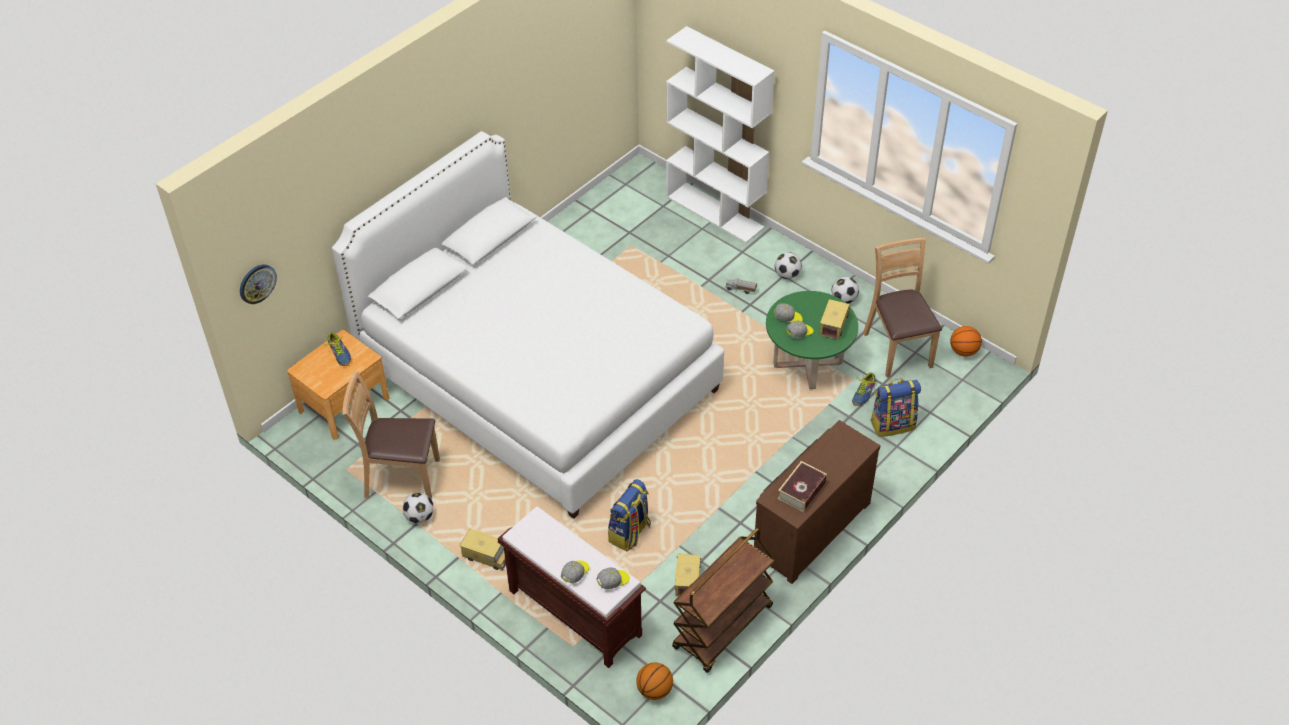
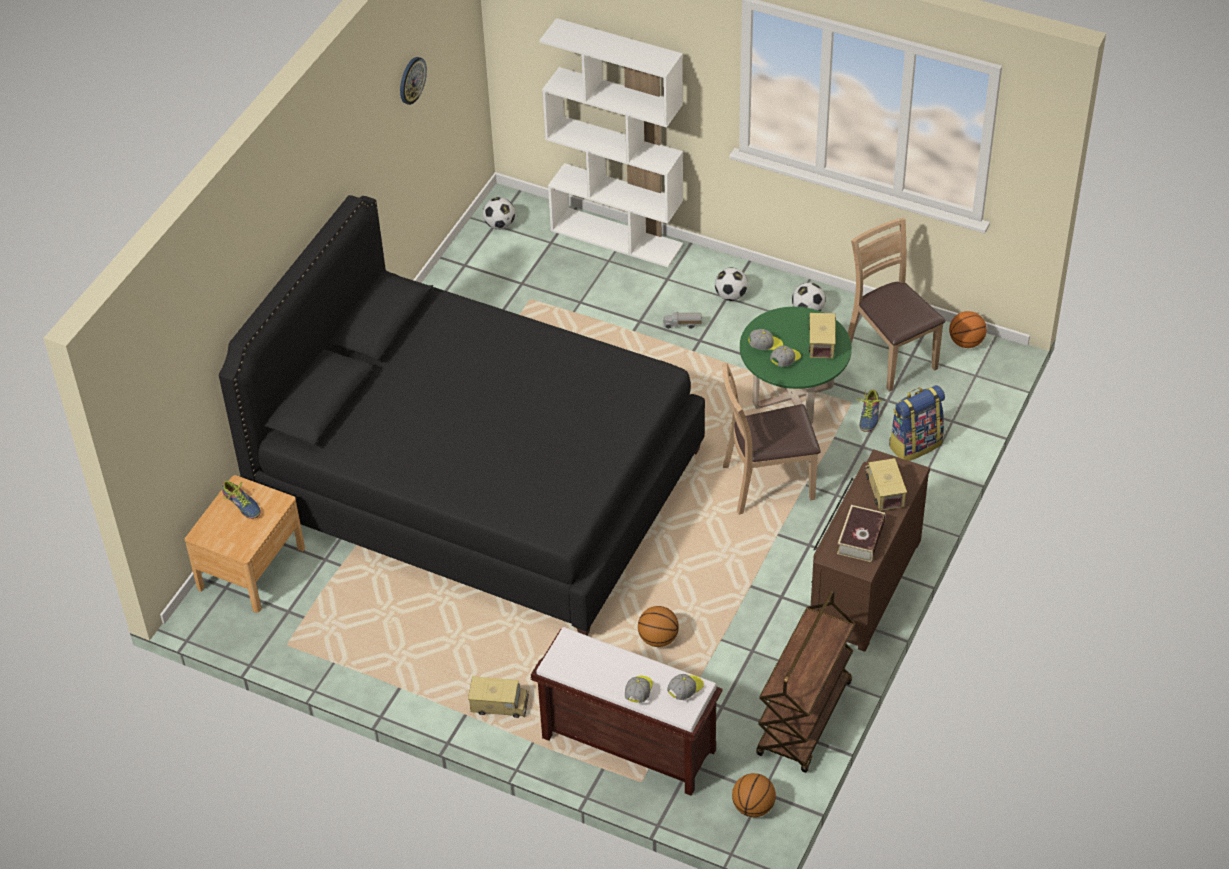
camera: 15 degrees left, 0 degrees up
wall clock [240,264,277,304] -> wall clock moved to [400,57,427,105]
white bed [332,131,724,519] -> black bed [219,195,705,636]
brown chair [342,371,440,499] -> brown chair moved to [722,363,821,515]
football [403,493,434,523] -> football moved to [483,197,515,229]
backpack [608,479,651,552] -> basketball [638,606,679,647]
toy truck [675,554,701,596] -> toy truck moved to [865,458,907,511]

